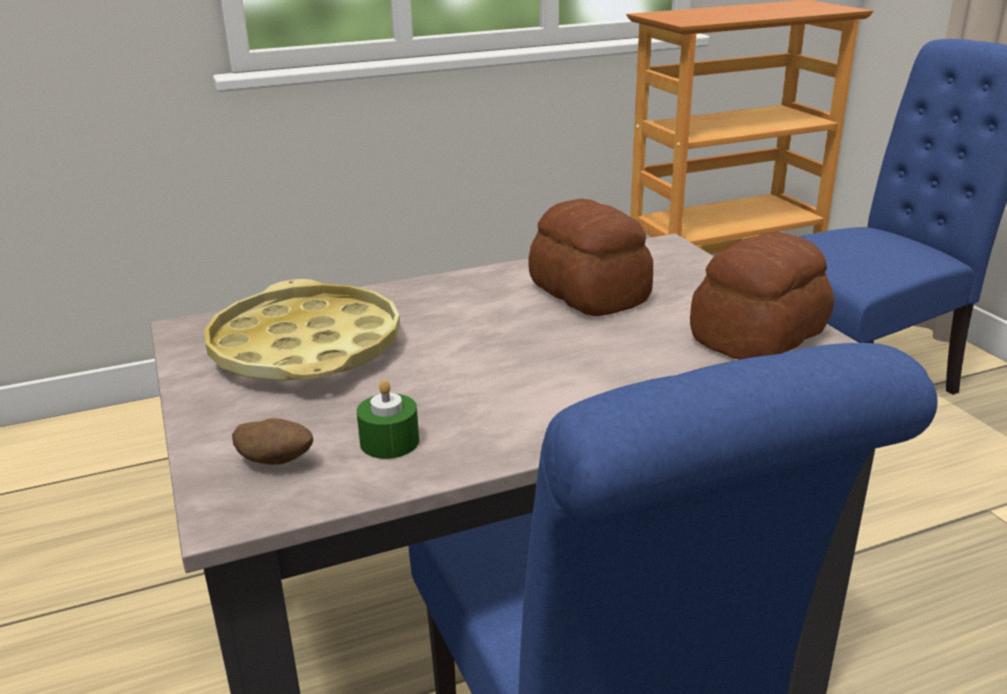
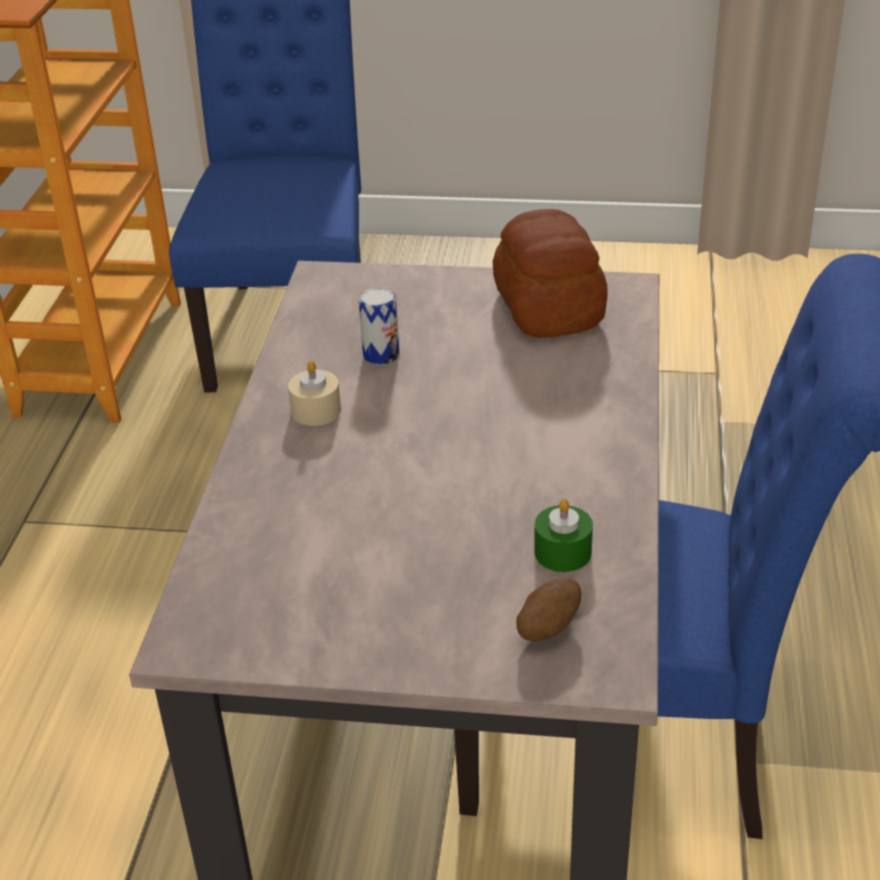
camera: 60 degrees left, 10 degrees up
yellow tray [205,279,400,381] -> none
bread [528,199,653,316] -> can [359,288,399,365]
none -> beige candle [288,361,341,426]

